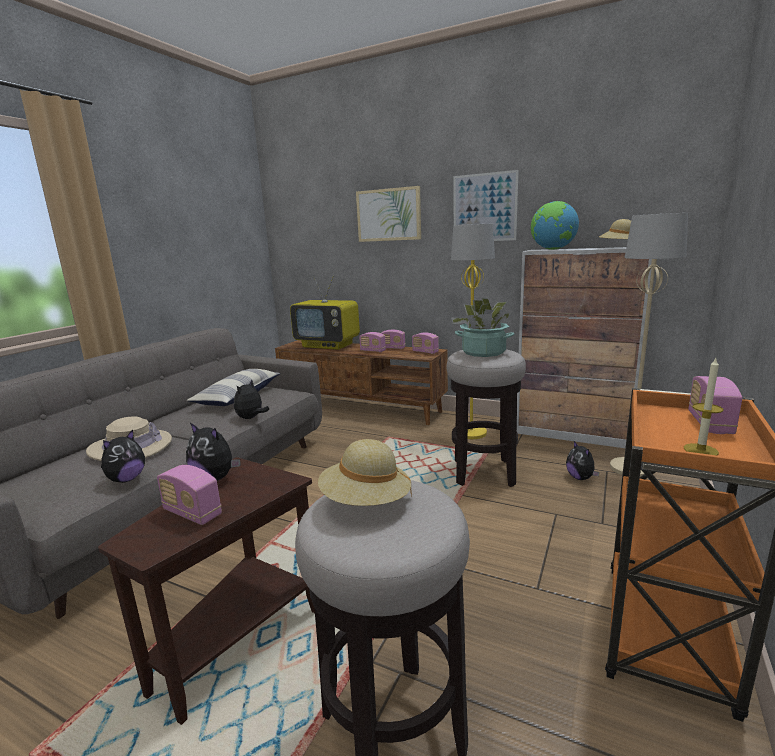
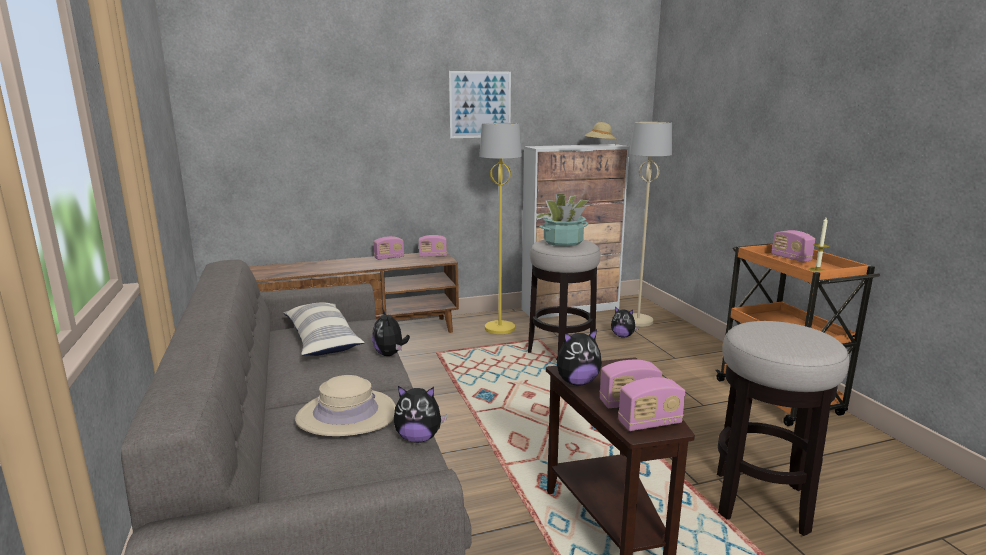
camera: 45 degrees left, 0 degrees up
plush toy [101,430,145,483] -> plush toy turned 105 degrees clockwise [394,386,447,443]
television [290,275,360,350] -> none
beige hat [318,439,412,506] -> none
picture [356,186,421,242] -> none
radio [359,332,386,352] -> radio moved to [618,377,685,431]
globe [531,201,579,250] -> none

